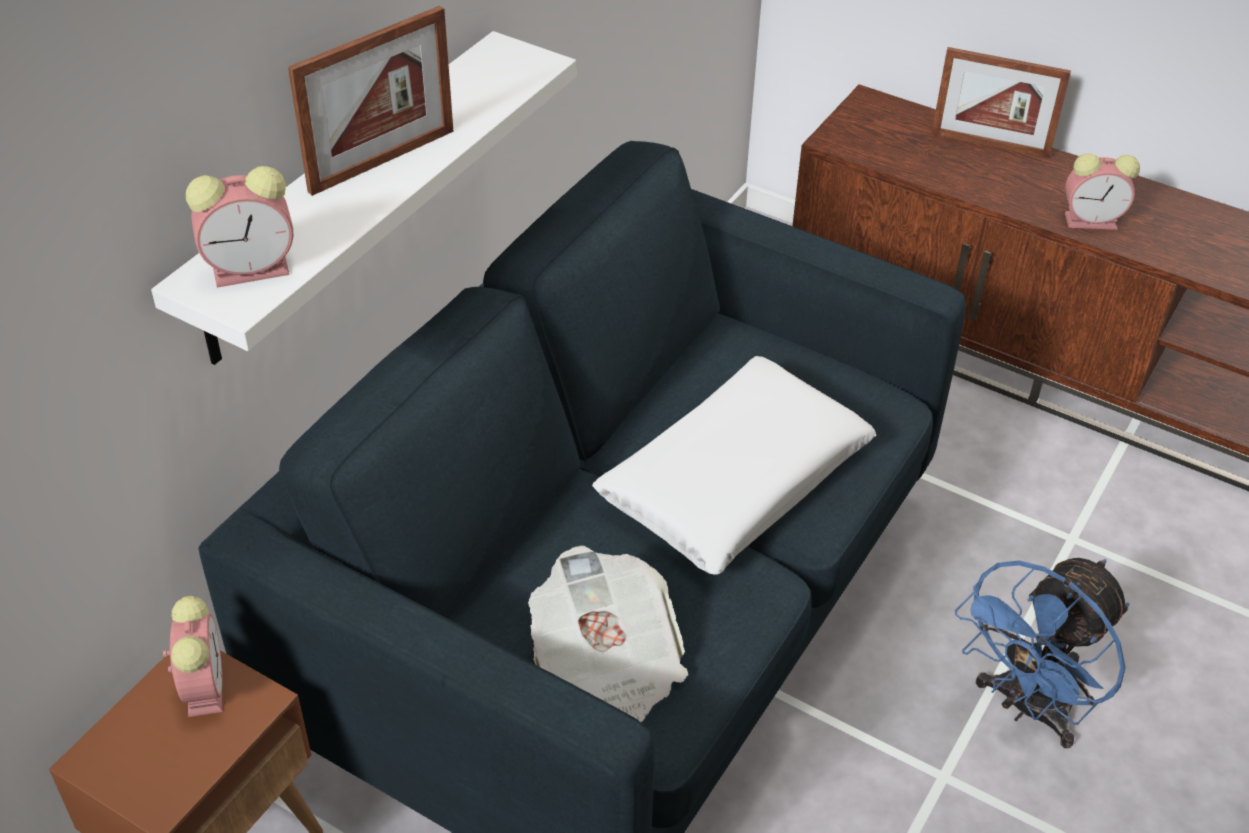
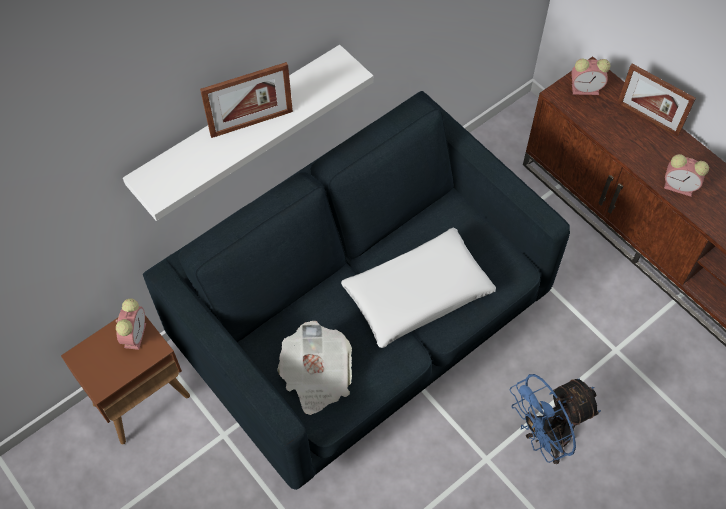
camera: 20 degrees right, 15 degrees up
alarm clock [186,166,294,288] -> alarm clock moved to [571,58,610,95]

